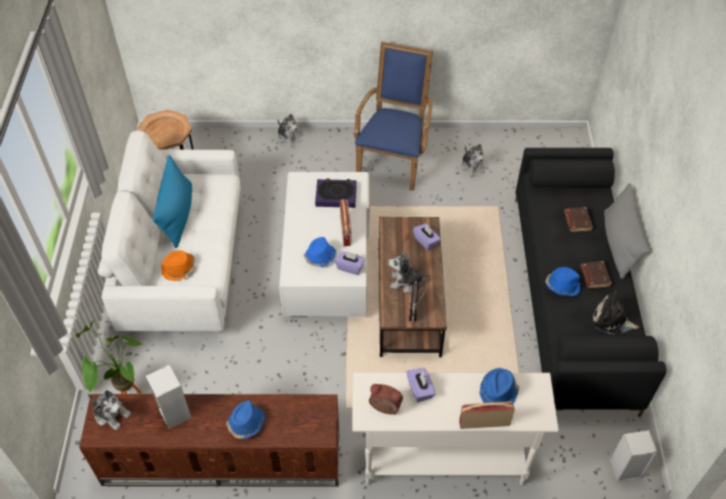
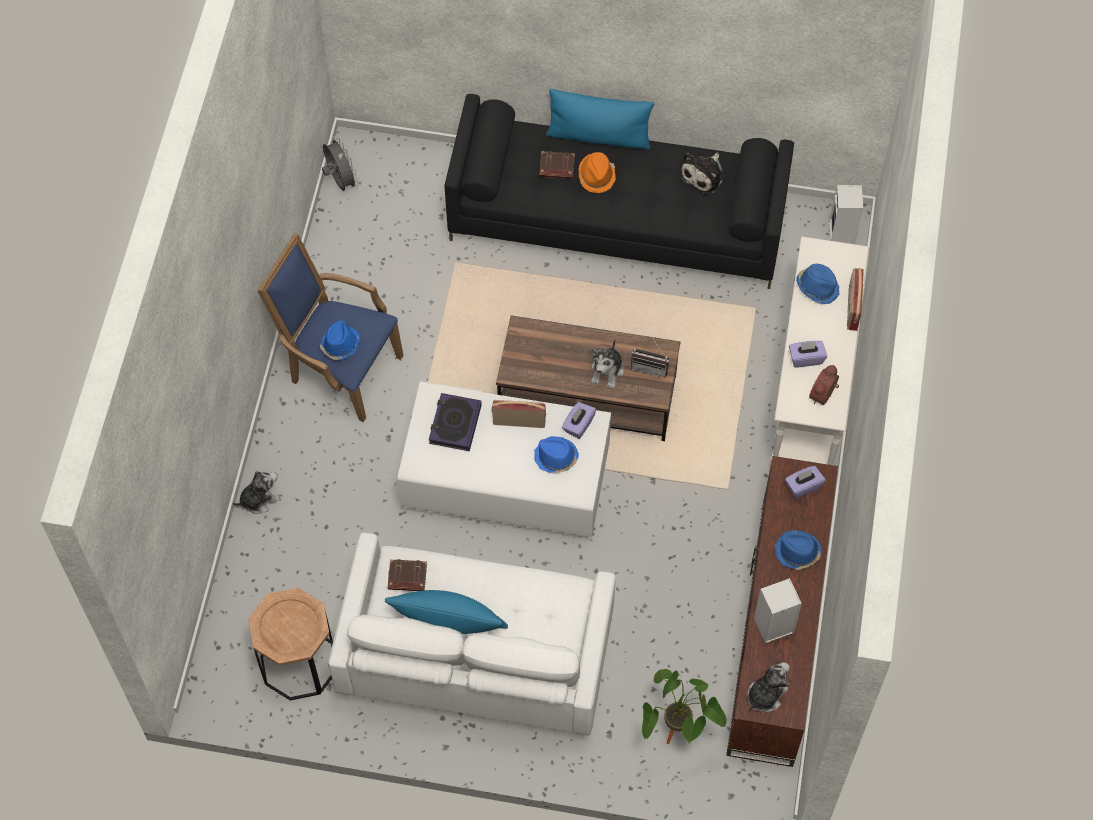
camera: 80 degrees left, 10 degrees up
orange hat [161,250,196,281] -> orange hat moved to [579,152,616,193]
purple tissue box [413,224,441,250] -> purple tissue box moved to [785,466,826,499]
plush toy [461,144,485,177] -> none
blue hat [546,267,580,296] -> blue hat moved to [320,320,360,360]
brown book [580,261,612,288] -> brown book moved to [388,559,427,591]
grey pillow [604,183,650,279] -> blue pillow [546,89,654,150]
none -> grey fan [322,136,359,191]

